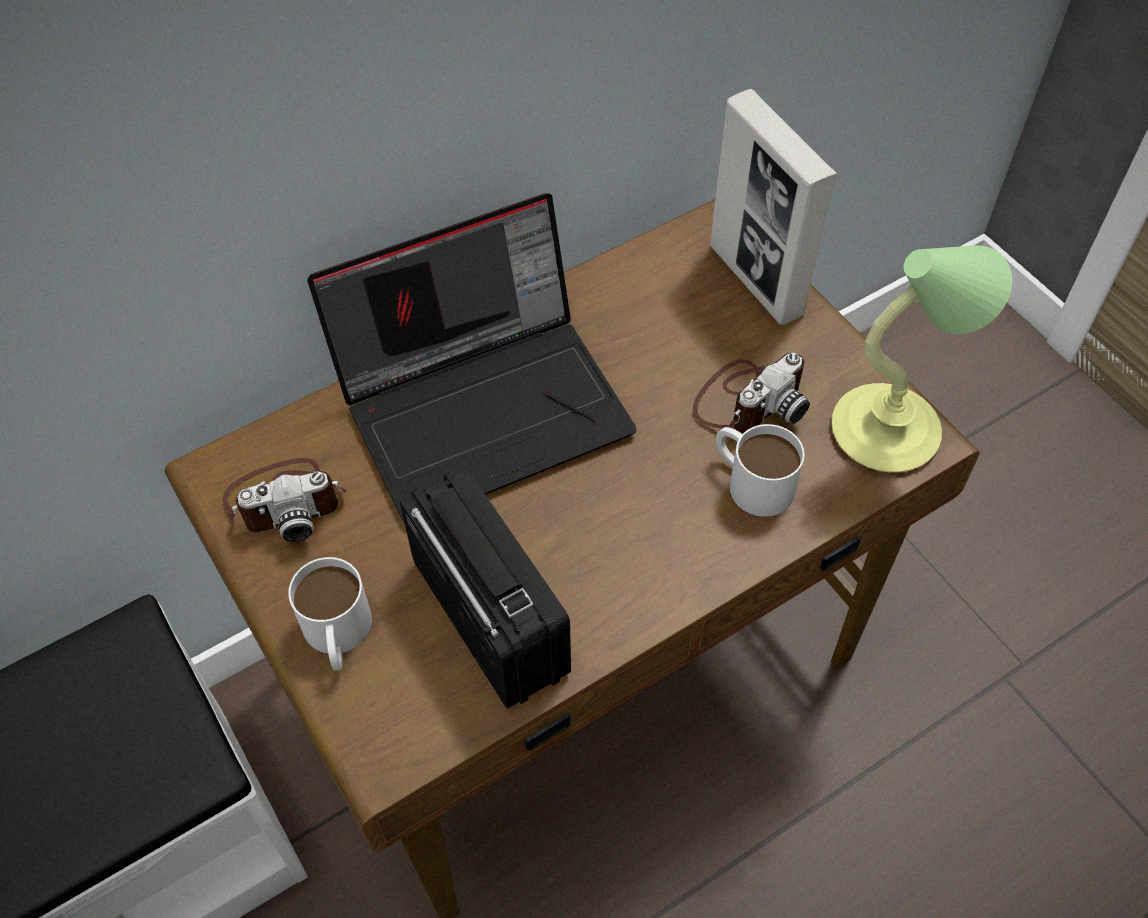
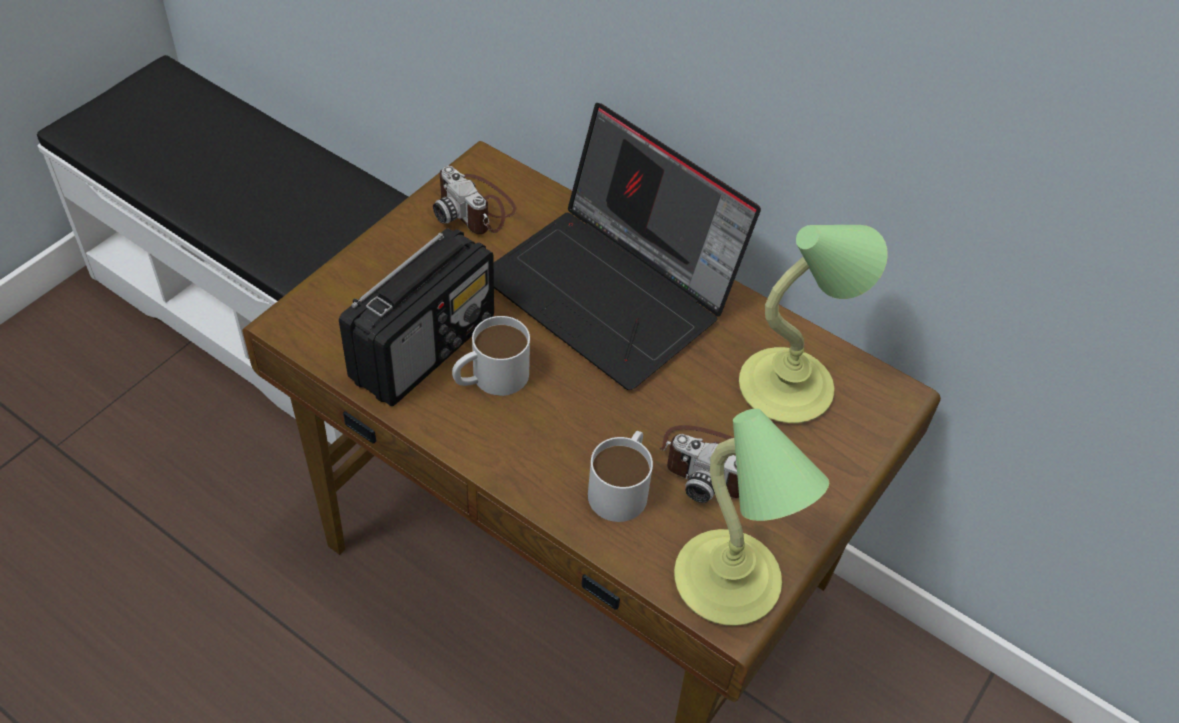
camera: 65 degrees right, 5 degrees down
white mug [288,557,372,670] -> white mug moved to [452,316,530,396]
picture frame [710,89,837,325] -> none
none -> table lamp [739,225,888,423]

